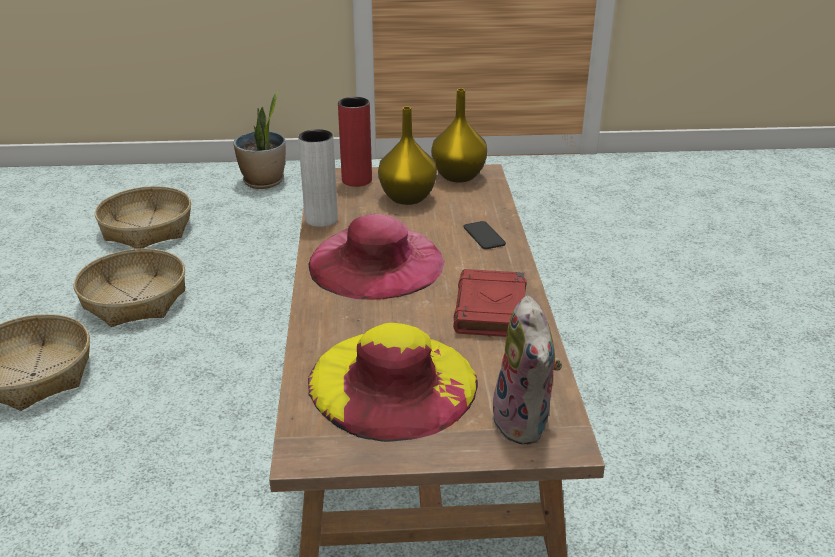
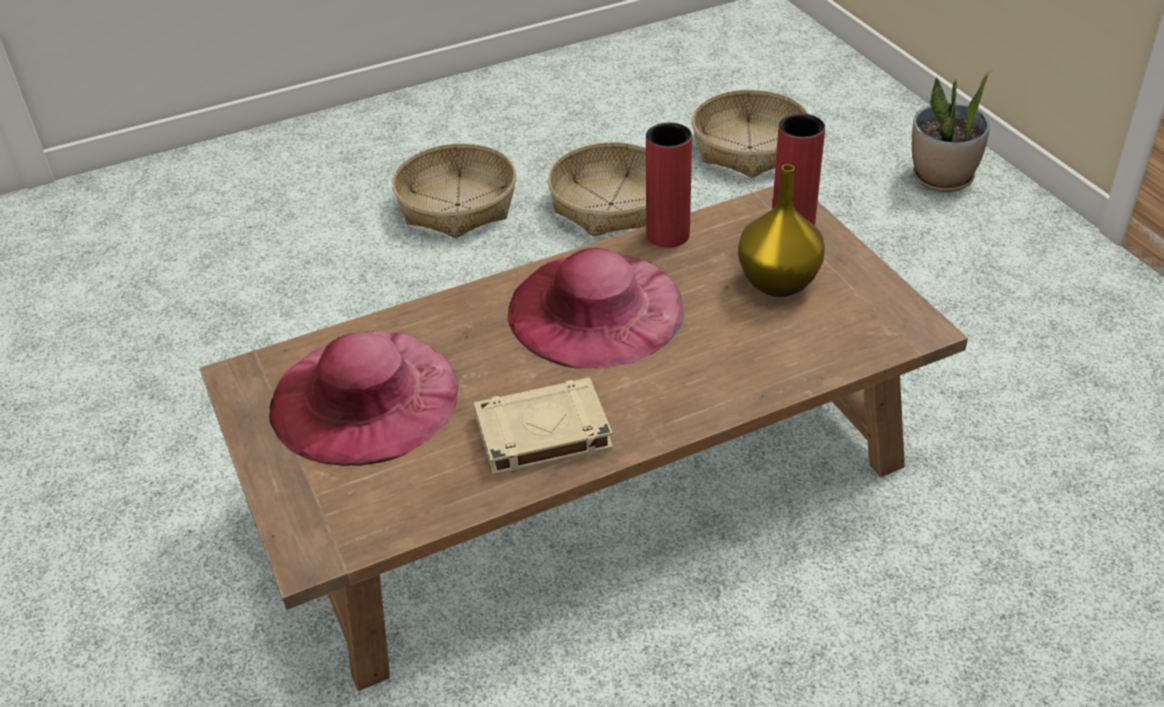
camera: 70 degrees right, 10 degrees up
white vase [298,129,338,227] -> red vase [646,123,692,248]
yellow hat [308,323,478,442] -> pink hat [269,331,458,466]
yellow vase [431,88,487,183] -> none
red book [453,269,527,337] -> beige book [474,378,613,475]
phone [464,221,506,249] -> none
plush toy [488,296,562,445] -> none

